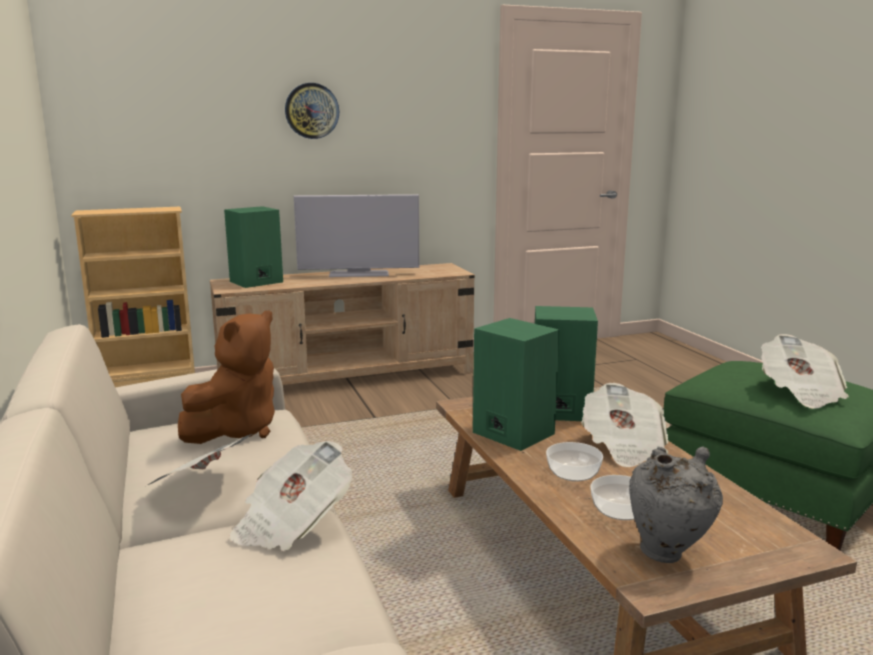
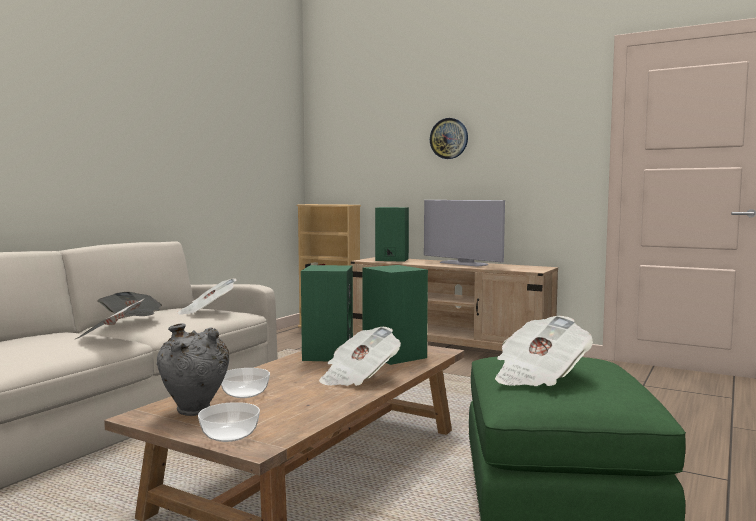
camera: 50 degrees right, 10 degrees down
brown plush toy [178,310,275,444] -> newspaper [177,278,237,315]
bowl [546,442,603,482] -> bowl moved to [198,402,260,442]

